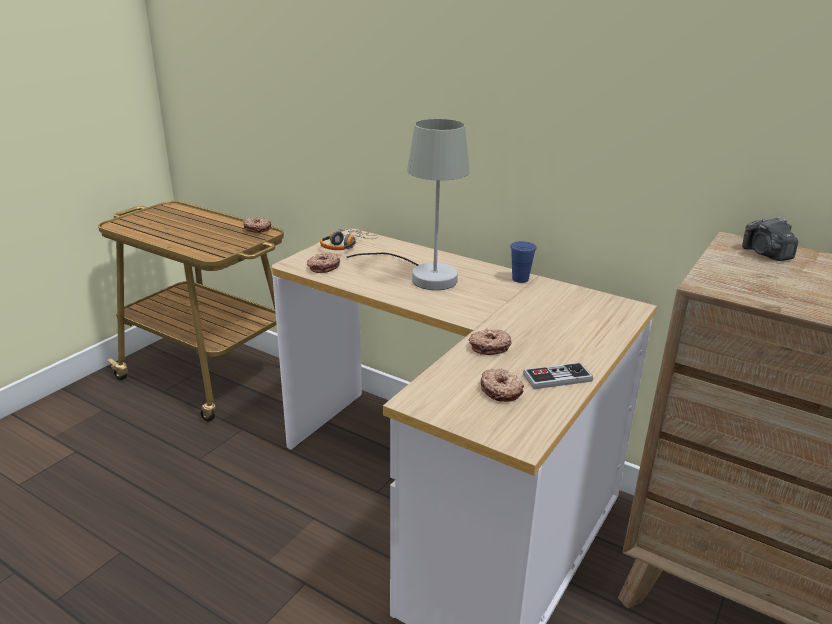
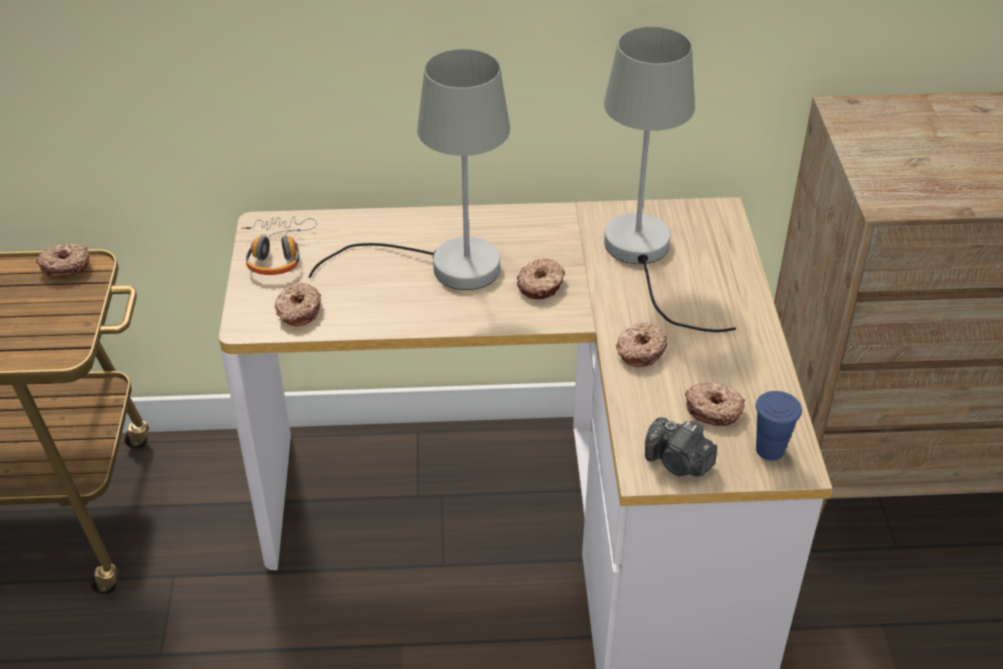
camera: 35 degrees left, 15 degrees up
blue cup [510,241,537,283] -> blue cup moved to [756,391,802,461]
game controller [523,362,593,389] -> none
camera [742,217,798,261] -> camera moved to [645,417,717,476]
none -> donut [517,258,565,299]
none -> grey table lamp [604,27,736,332]

